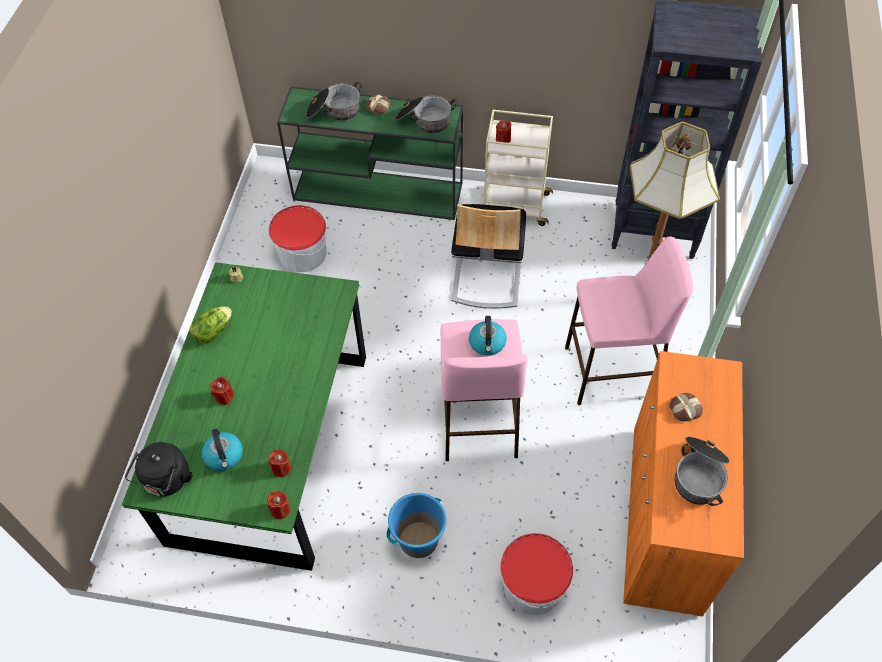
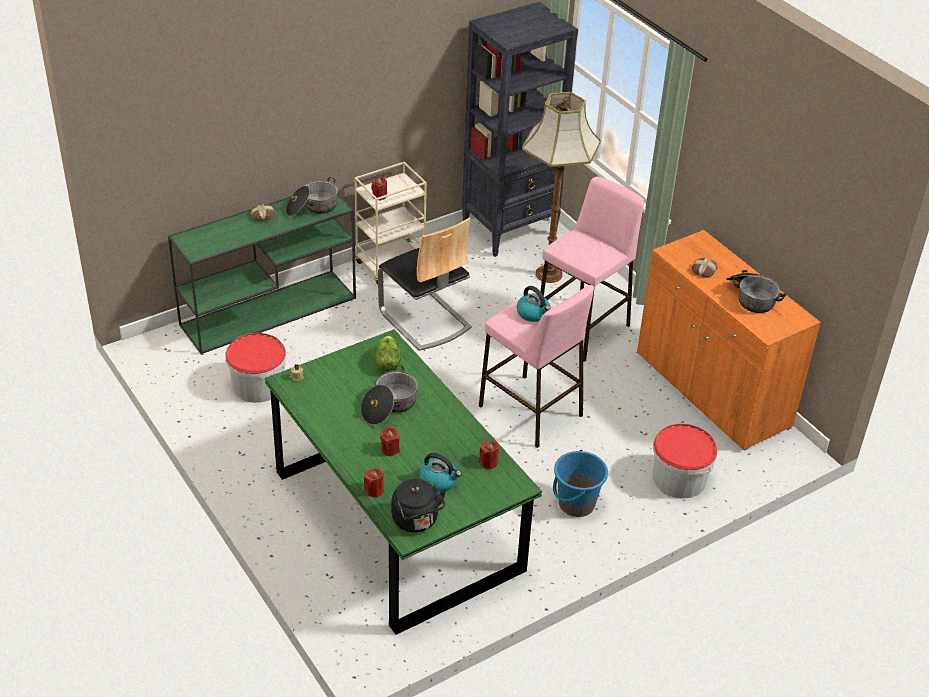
camera: 45 degrees left, 15 degrees down
lettuce [190,306,232,343] -> lettuce moved to [375,336,401,372]
red candle [267,491,290,519] -> red candle moved to [364,468,384,497]
cooking pot [306,82,362,120] -> cooking pot moved to [361,365,418,425]

